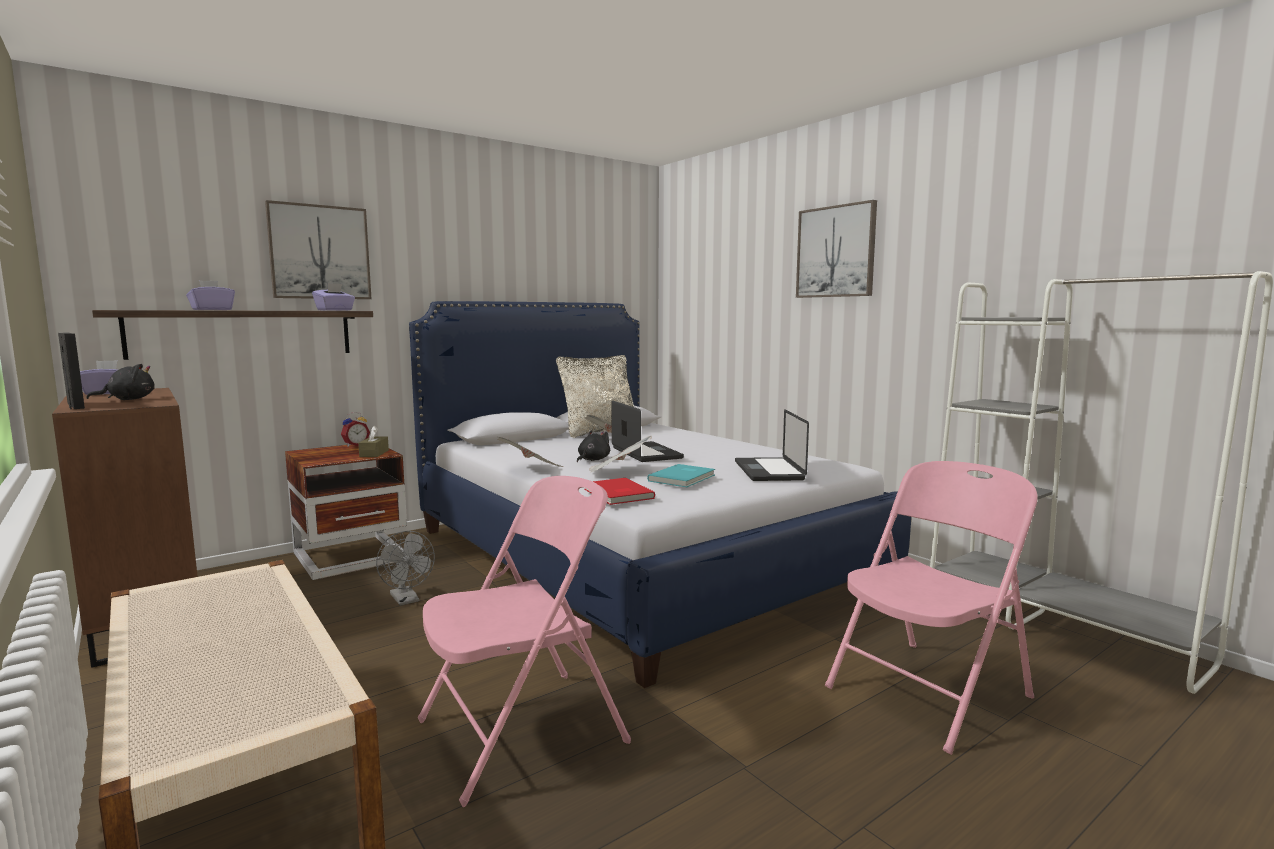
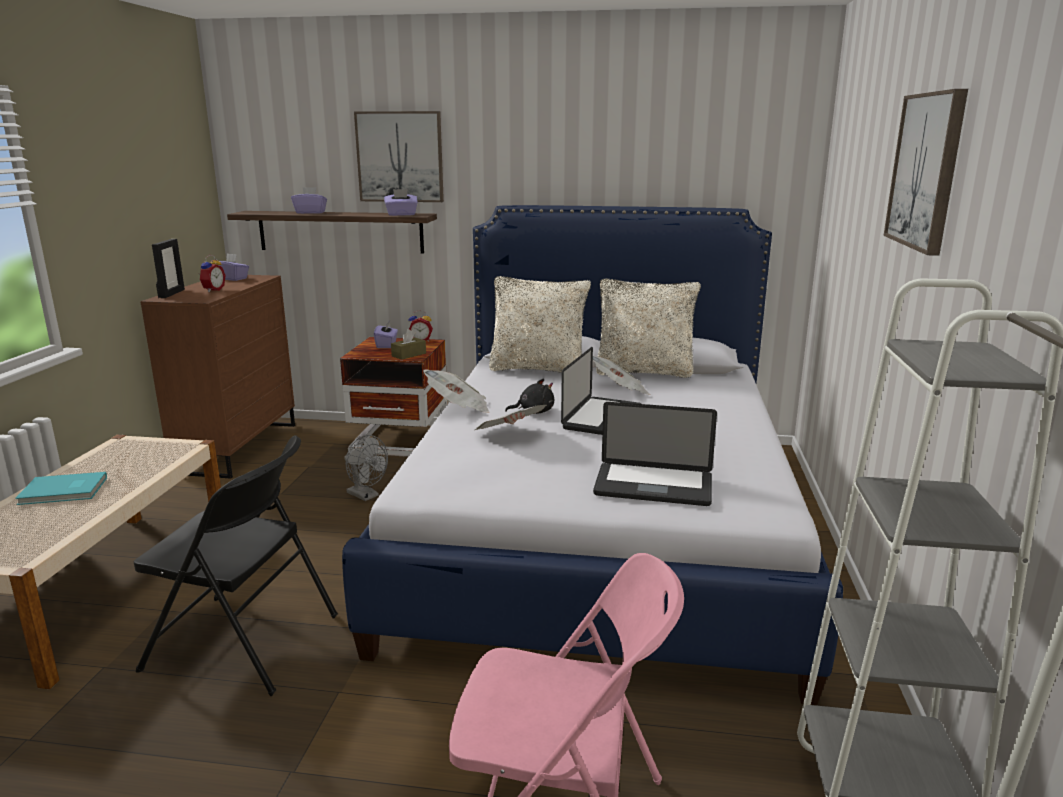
camera: 45 degrees right, 10 degrees up
black plush toy [86,364,155,400] -> alarm clock [198,255,226,292]
grey fan [376,531,435,606] -> grey fan turned 60 degrees counterclockwise [344,435,388,501]
pink chair [418,476,631,807] -> black chair [134,435,338,696]
red book [584,478,655,505] -> none
turquoise book [647,464,715,487] -> turquoise book moved to [15,472,107,505]
laptop [735,410,809,481] -> laptop turned 120 degrees counterclockwise [593,402,717,506]
none -> purple tissue box [374,321,398,348]
none -> beige pillow [489,276,591,373]

